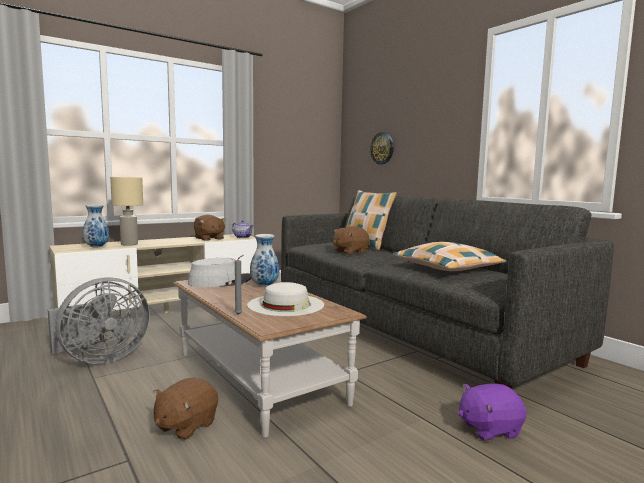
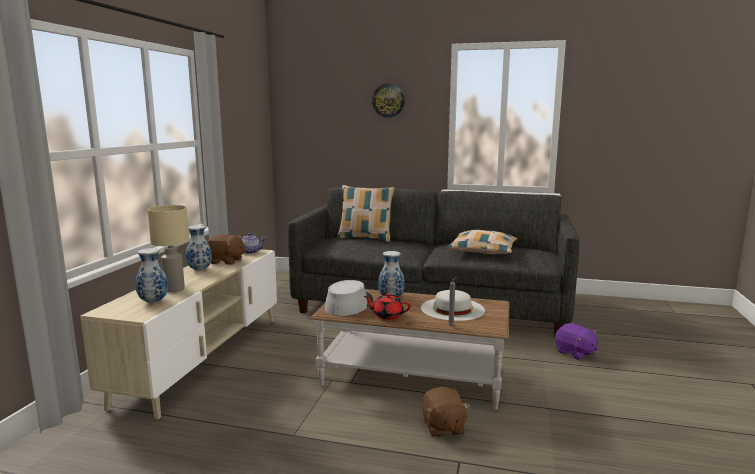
camera: 40 degrees left, 5 degrees up
grey fan [48,277,150,364] -> none
brown plush toy [333,226,369,255] -> none
wall clock [370,132,394,164] -> wall clock moved to [372,84,405,118]
purple plush toy [458,384,526,441] -> purple plush toy turned 75 degrees counterclockwise [555,323,598,360]
none -> vase [186,225,212,271]
none -> red teapot [364,293,411,320]

